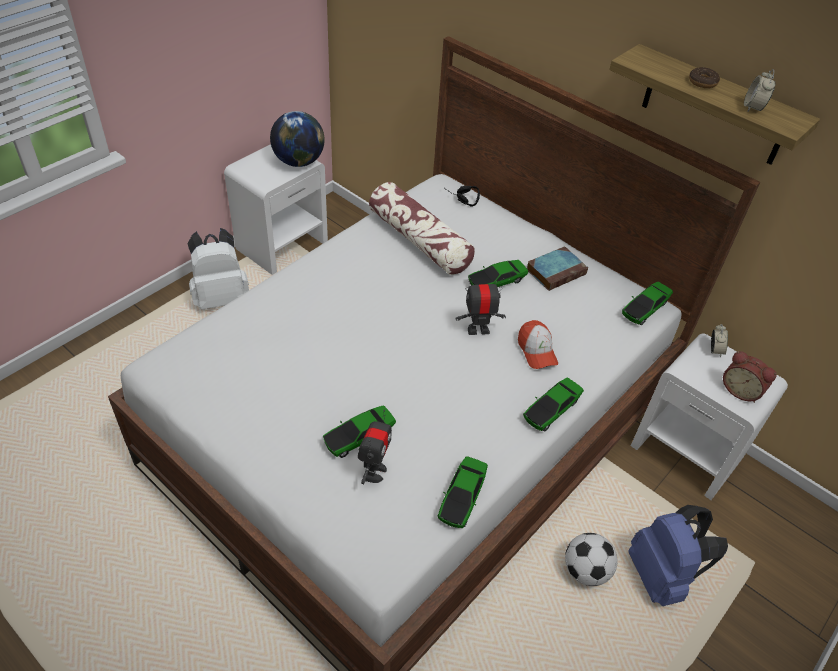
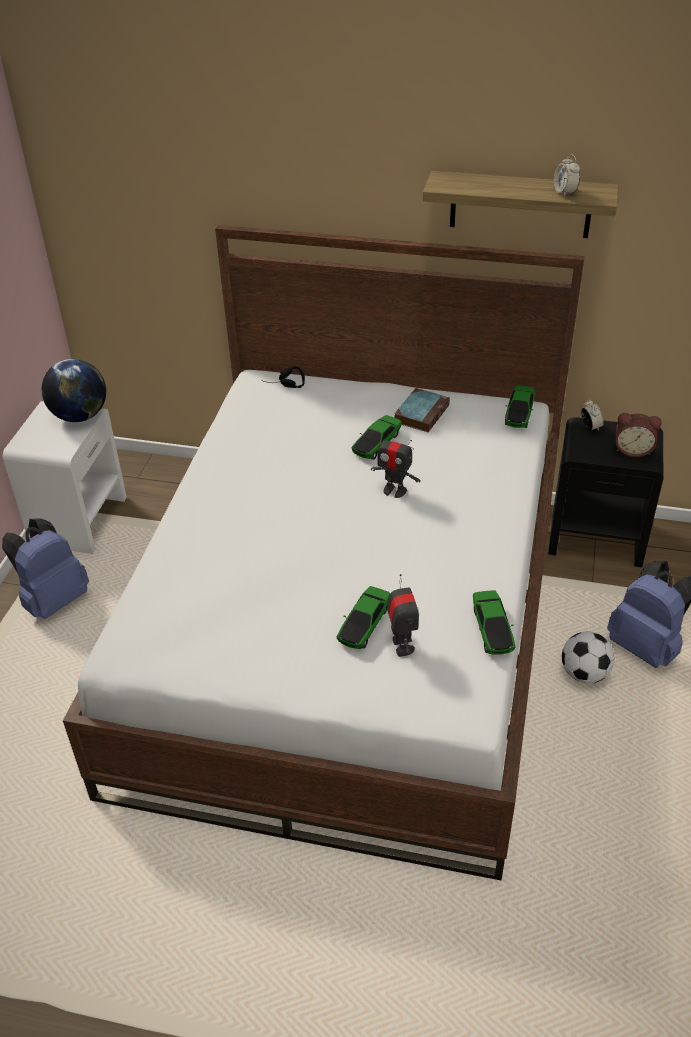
camera: 25 degrees left, 5 degrees down
white backpack [188,228,249,310] -> blue backpack [2,518,89,619]
pillow [369,182,475,275] -> none
toy robot [456,278,506,335] -> toy robot turned 120 degrees counterclockwise [371,430,421,498]
cap [518,320,558,369] -> none
toy car [523,377,584,432] -> none
white nightstand [631,334,788,500] -> black nightstand [548,417,663,567]
donut [689,67,720,88] -> none

